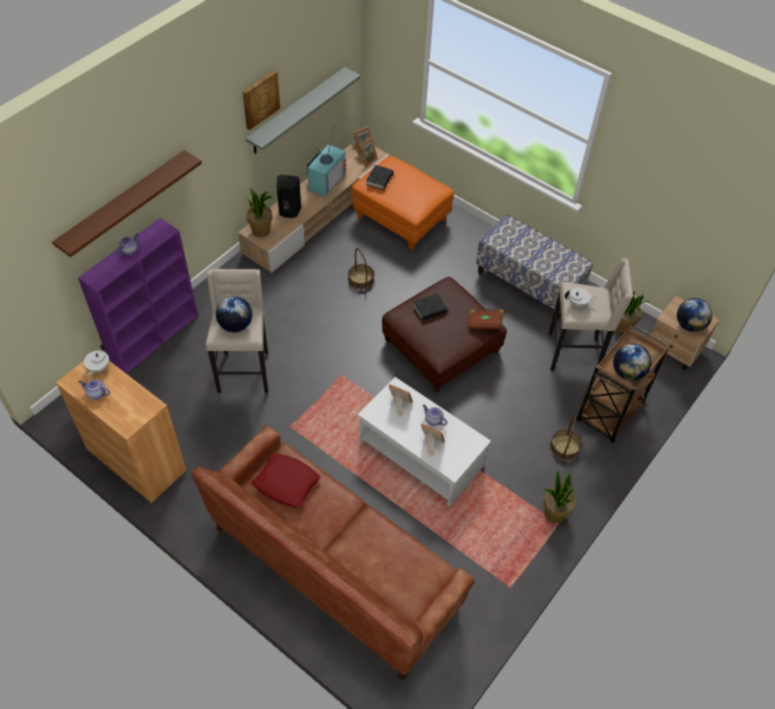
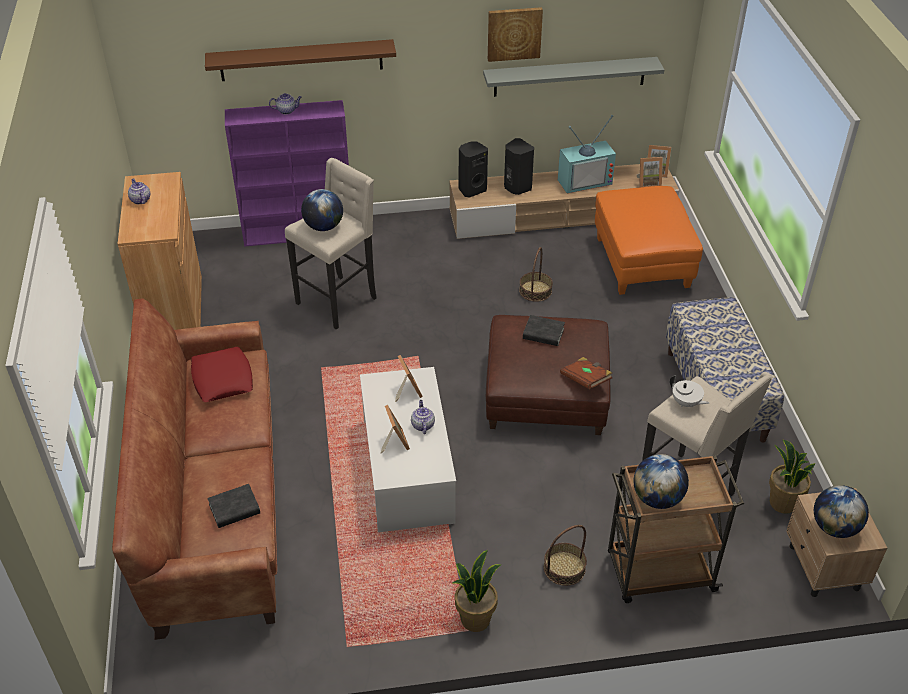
camera: 45 degrees right, 10 degrees down
white teapot [84,344,109,376] -> none
potted plant [246,187,273,237] -> black speaker [459,142,488,198]
black book [366,165,394,190] -> black book moved to [207,484,260,528]

